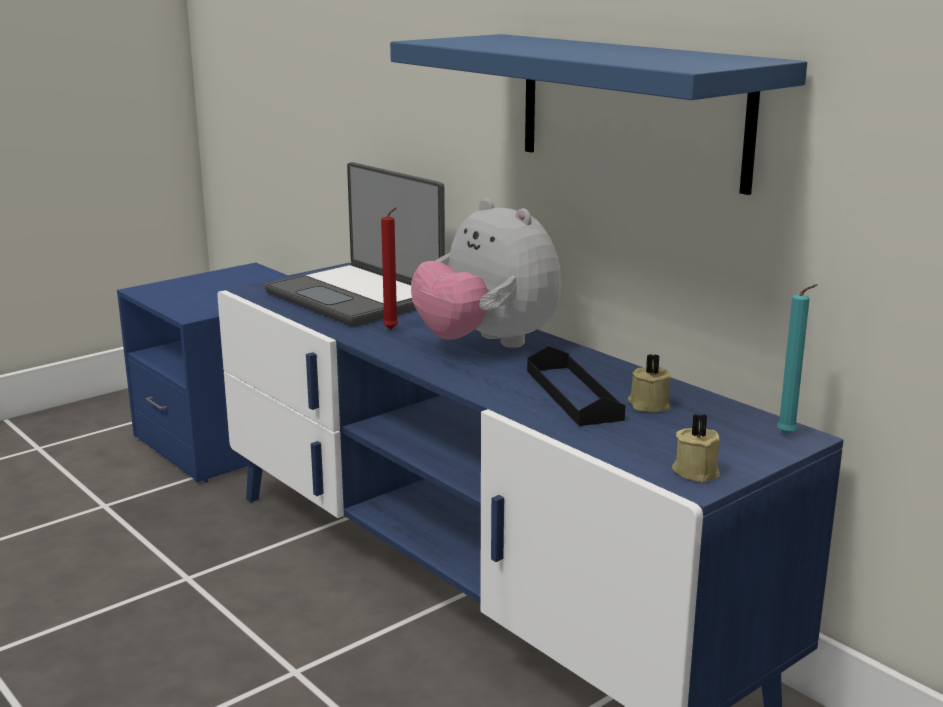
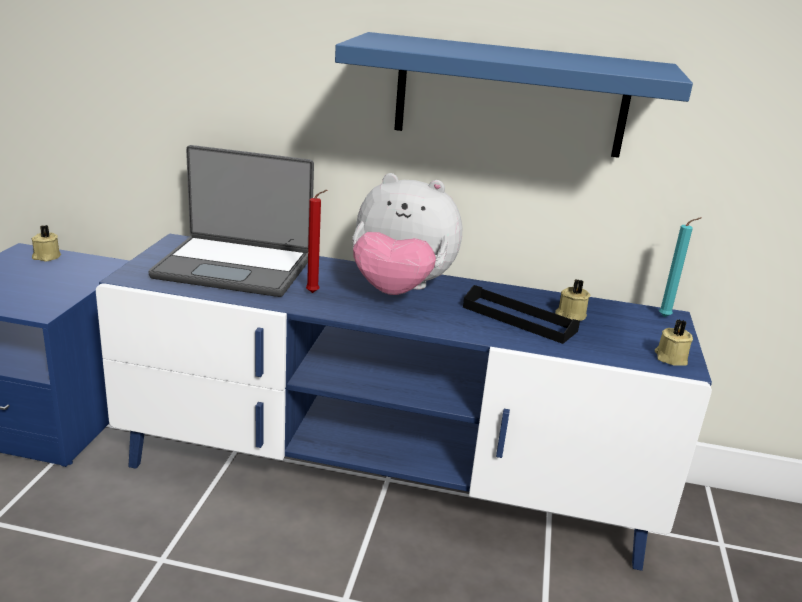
camera: 40 degrees left, 5 degrees up
none -> beige candle [32,225,61,262]

